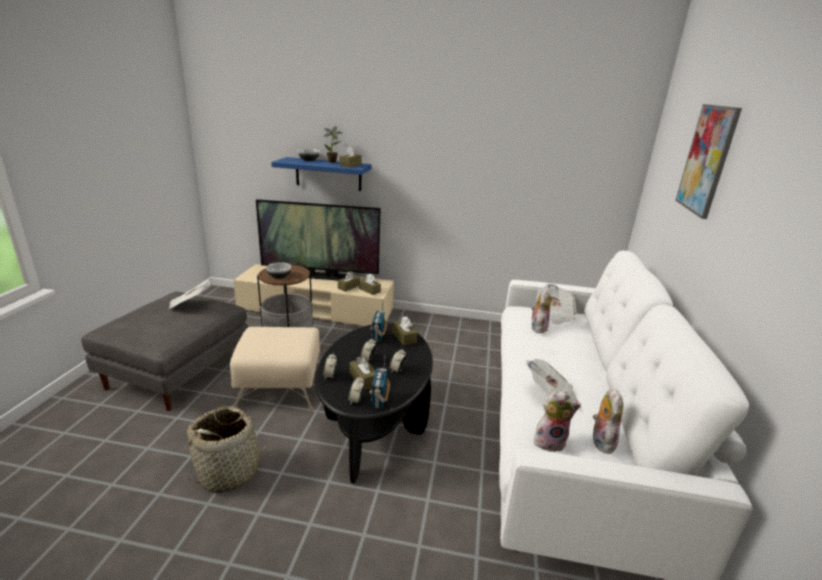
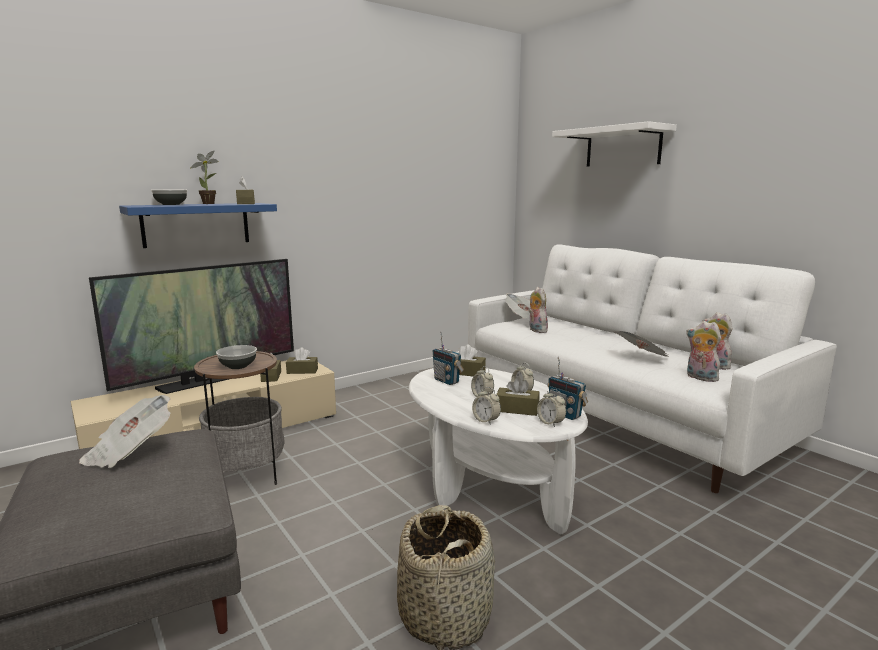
camera: 45 degrees left, 10 degrees down
beige ottoman [230,327,320,412] -> none
black coffee table [315,323,433,484] -> white coffee table [409,368,588,534]
plush toy [534,391,581,452] -> plush toy turned 90 degrees counterclockwise [686,321,722,382]
picture [675,104,742,219] -> white shelf [552,121,677,166]

